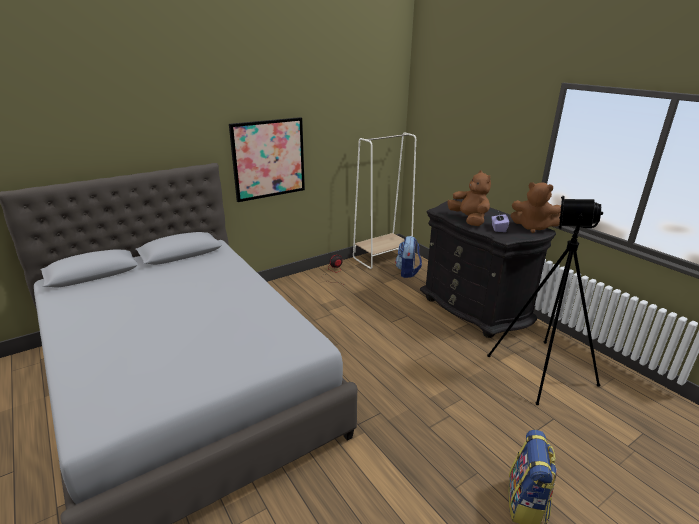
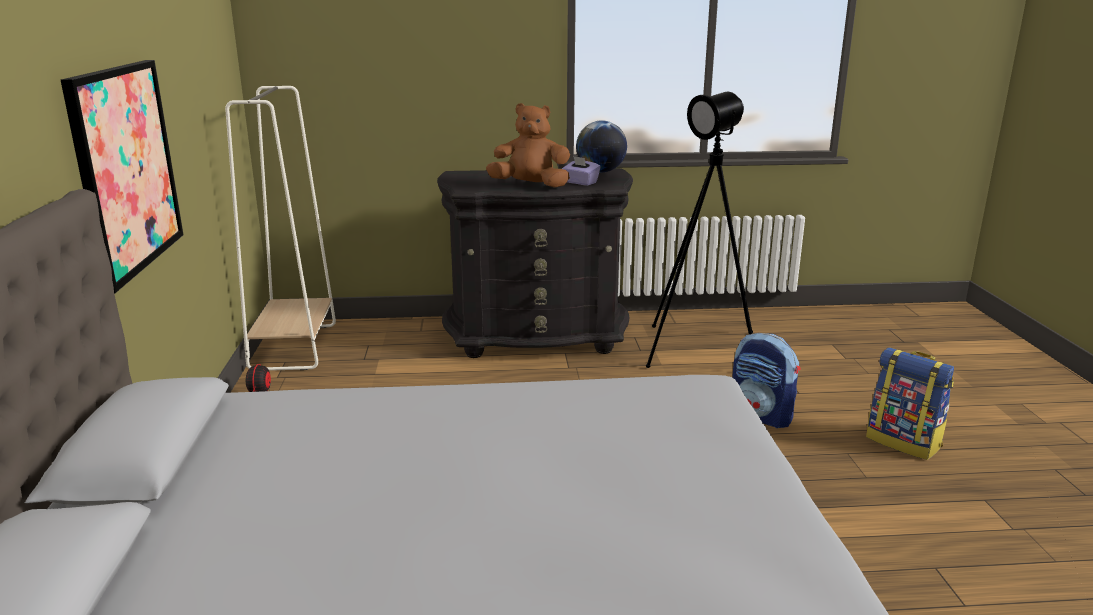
camera: 60 degrees left, 5 degrees down
backpack [395,236,422,278] -> backpack moved to [732,333,801,428]
brown plush toy [511,182,561,233] -> globe [576,120,627,173]

